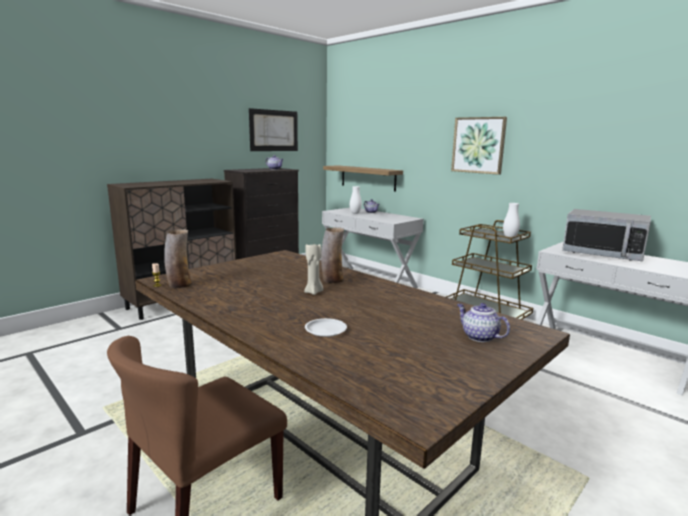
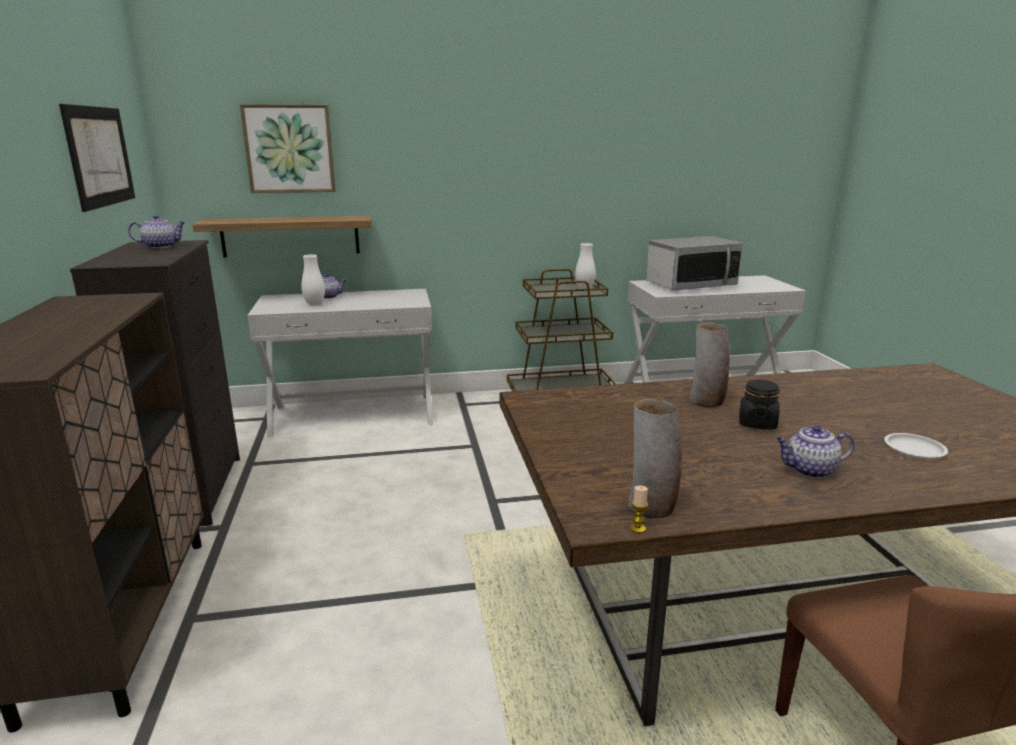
camera: 55 degrees left, 5 degrees up
beige candle [304,242,323,295] -> black jar [739,380,780,429]
picture [451,117,507,175] -> picture moved to [240,104,336,193]
teapot [457,303,510,342] -> teapot moved to [776,425,855,478]

